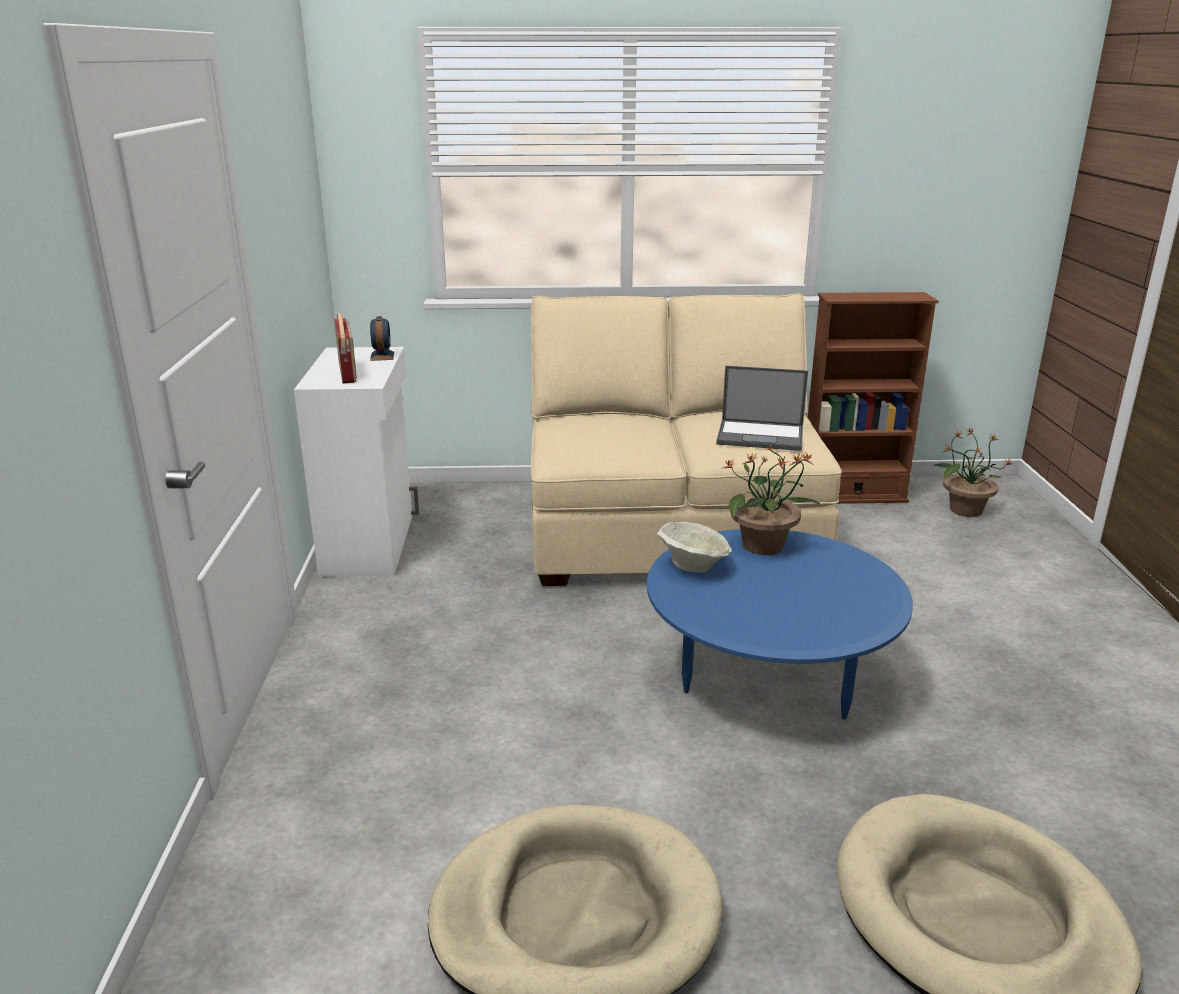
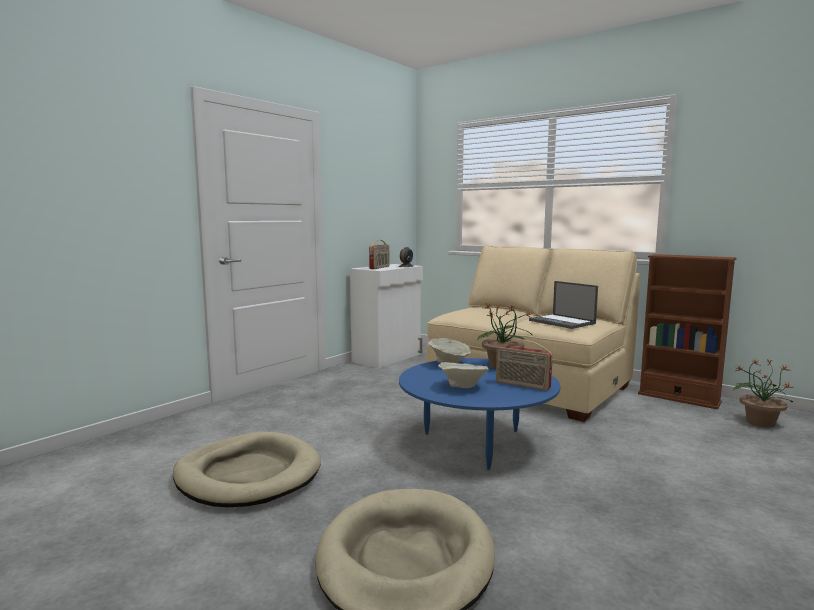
camera: 40 degrees right, 15 degrees down
none -> beige bowl [438,362,489,388]
none -> radio [496,340,553,391]

